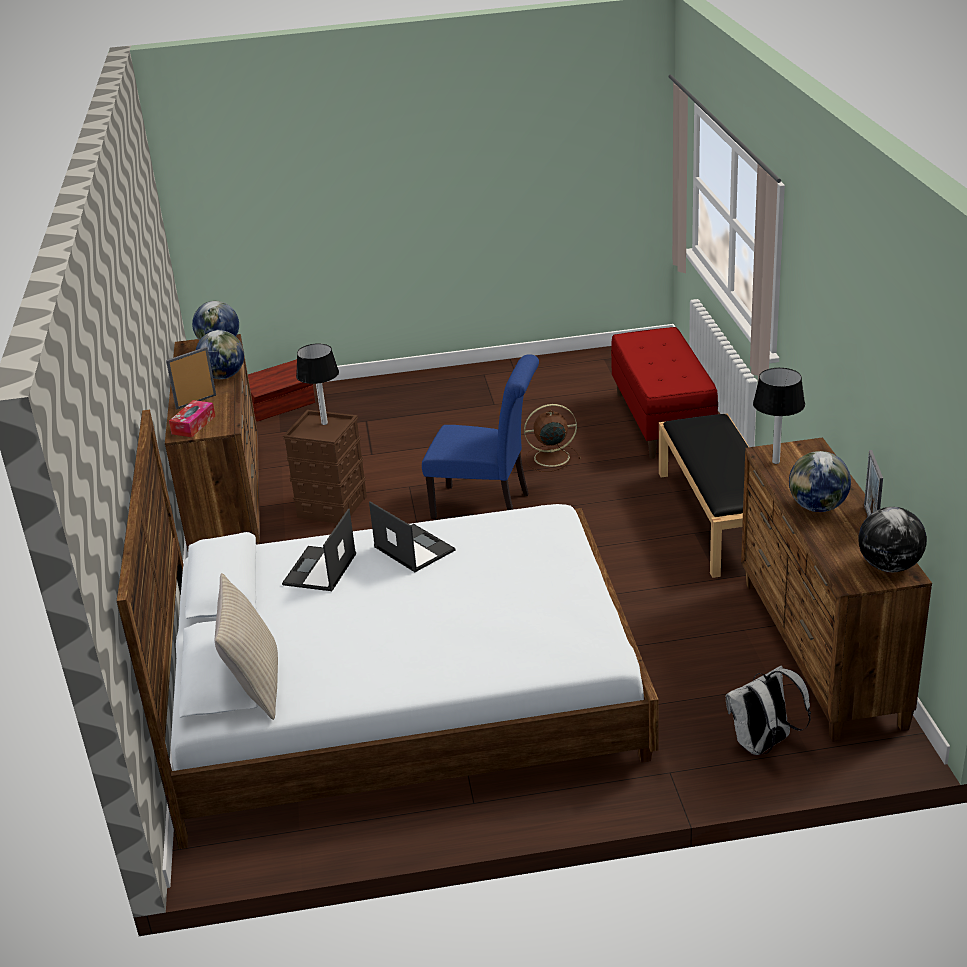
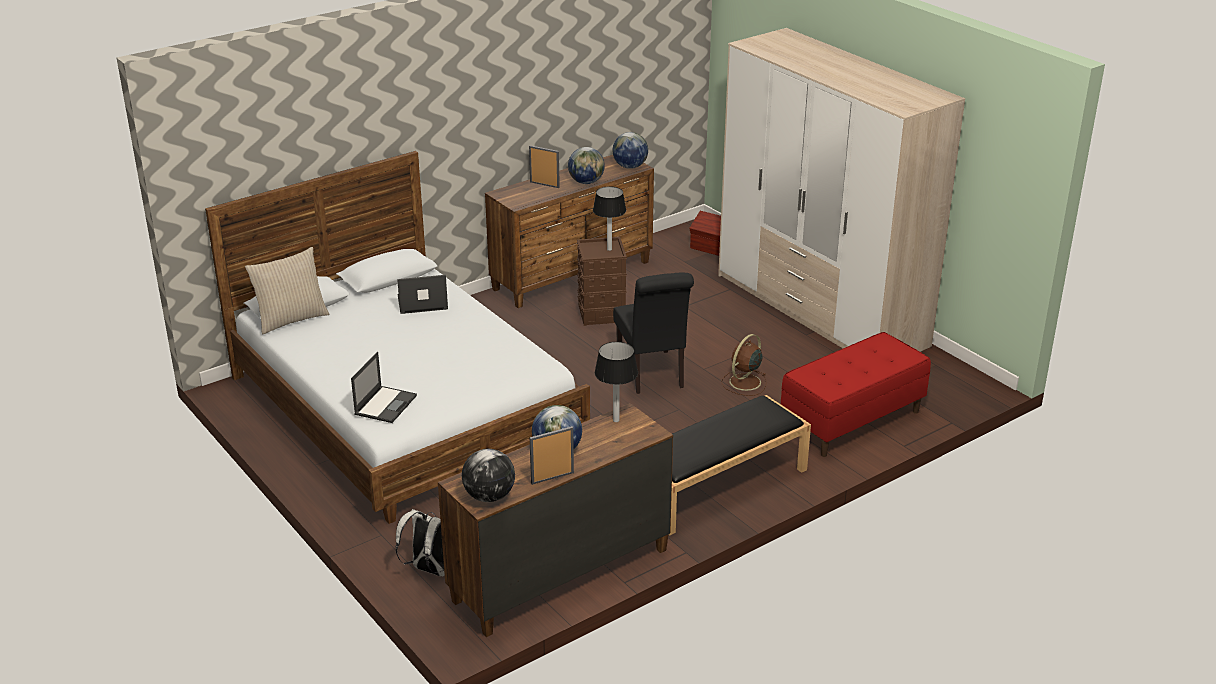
camera: 60 degrees right, 0 degrees up
tissue box [169,400,215,437] -> none
laptop [369,501,456,572] -> laptop moved to [351,352,417,423]
blue chair [422,354,539,519] -> black chair [613,273,694,394]
brown fan [524,404,581,472] -> brown fan turned 105 degrees counterclockwise [722,334,767,396]
none -> wardrobe [718,28,965,352]

